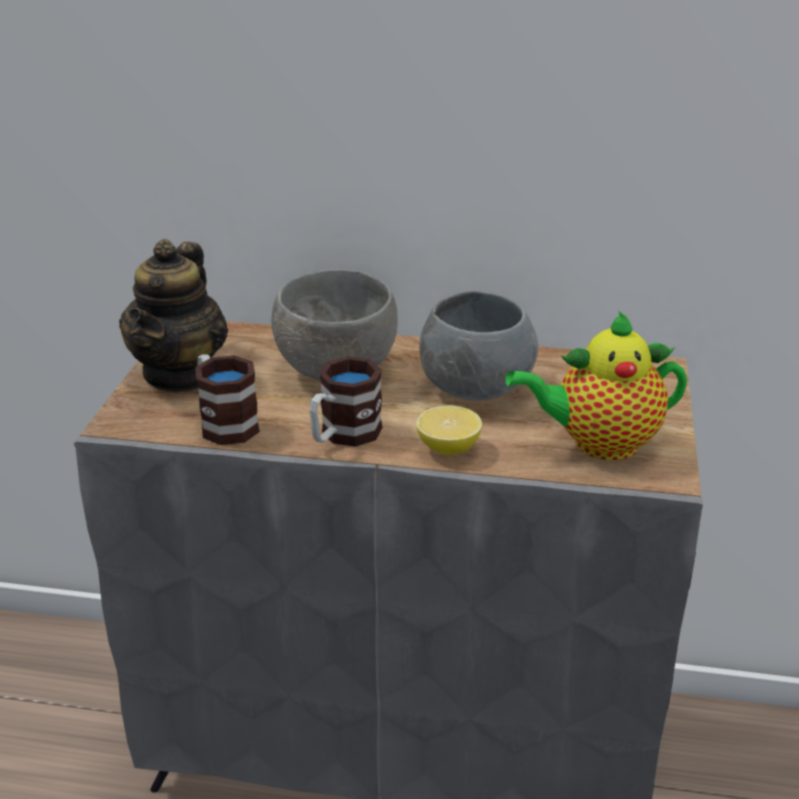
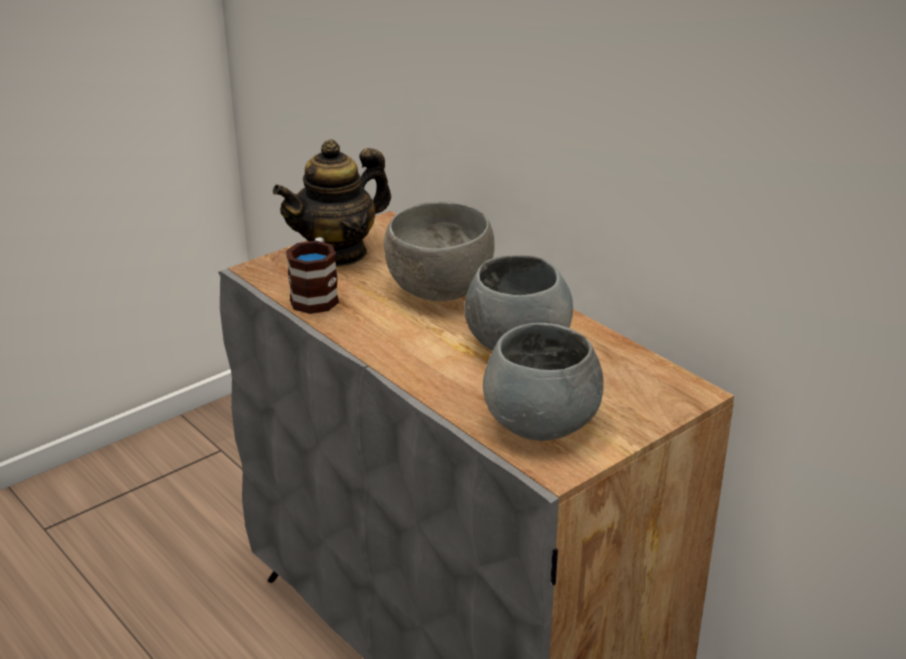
camera: 40 degrees right, 0 degrees up
mug [309,356,382,447] -> none
lemon [416,405,482,455] -> none
teapot [505,311,687,460] -> grey bowl [483,323,604,441]

